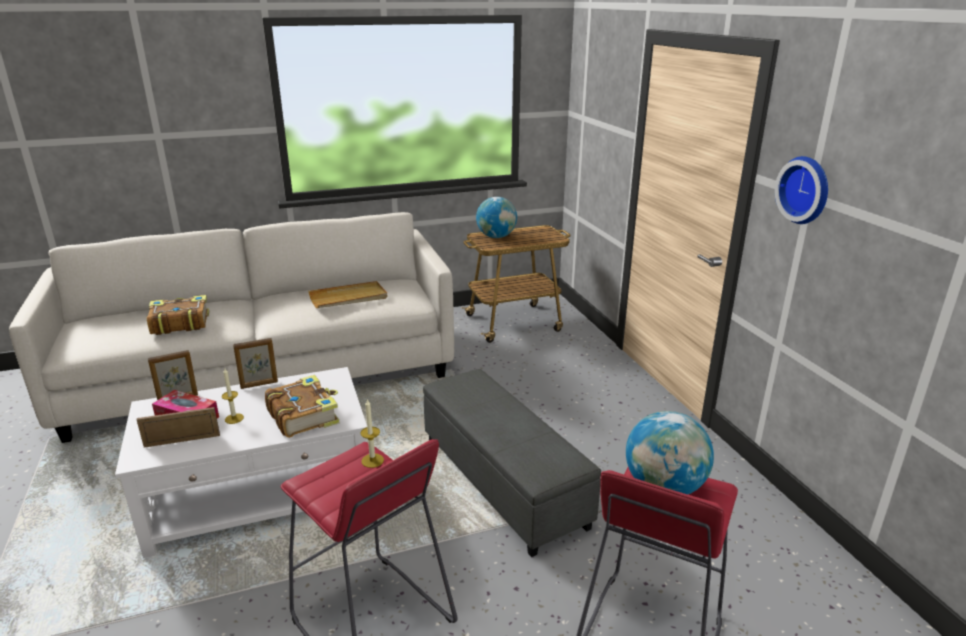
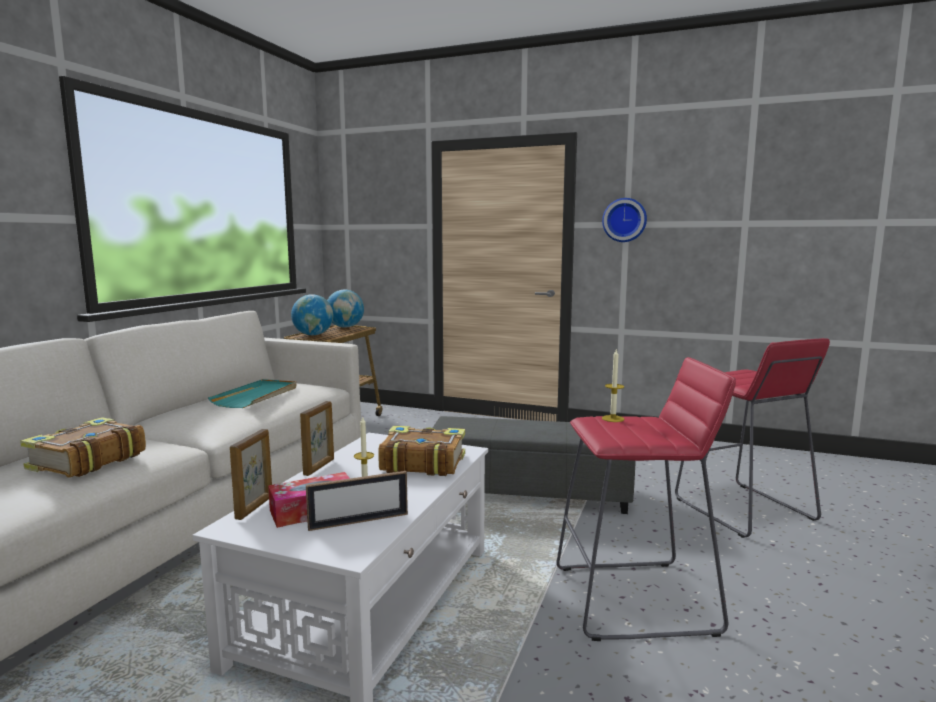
camera: 50 degrees left, 15 degrees down
picture frame [137,407,220,448] -> picture frame turned 135 degrees counterclockwise [306,471,408,531]
beige tray [308,281,387,308] -> turquoise tray [208,379,297,408]
globe [626,411,714,495] -> globe moved to [327,290,364,328]

